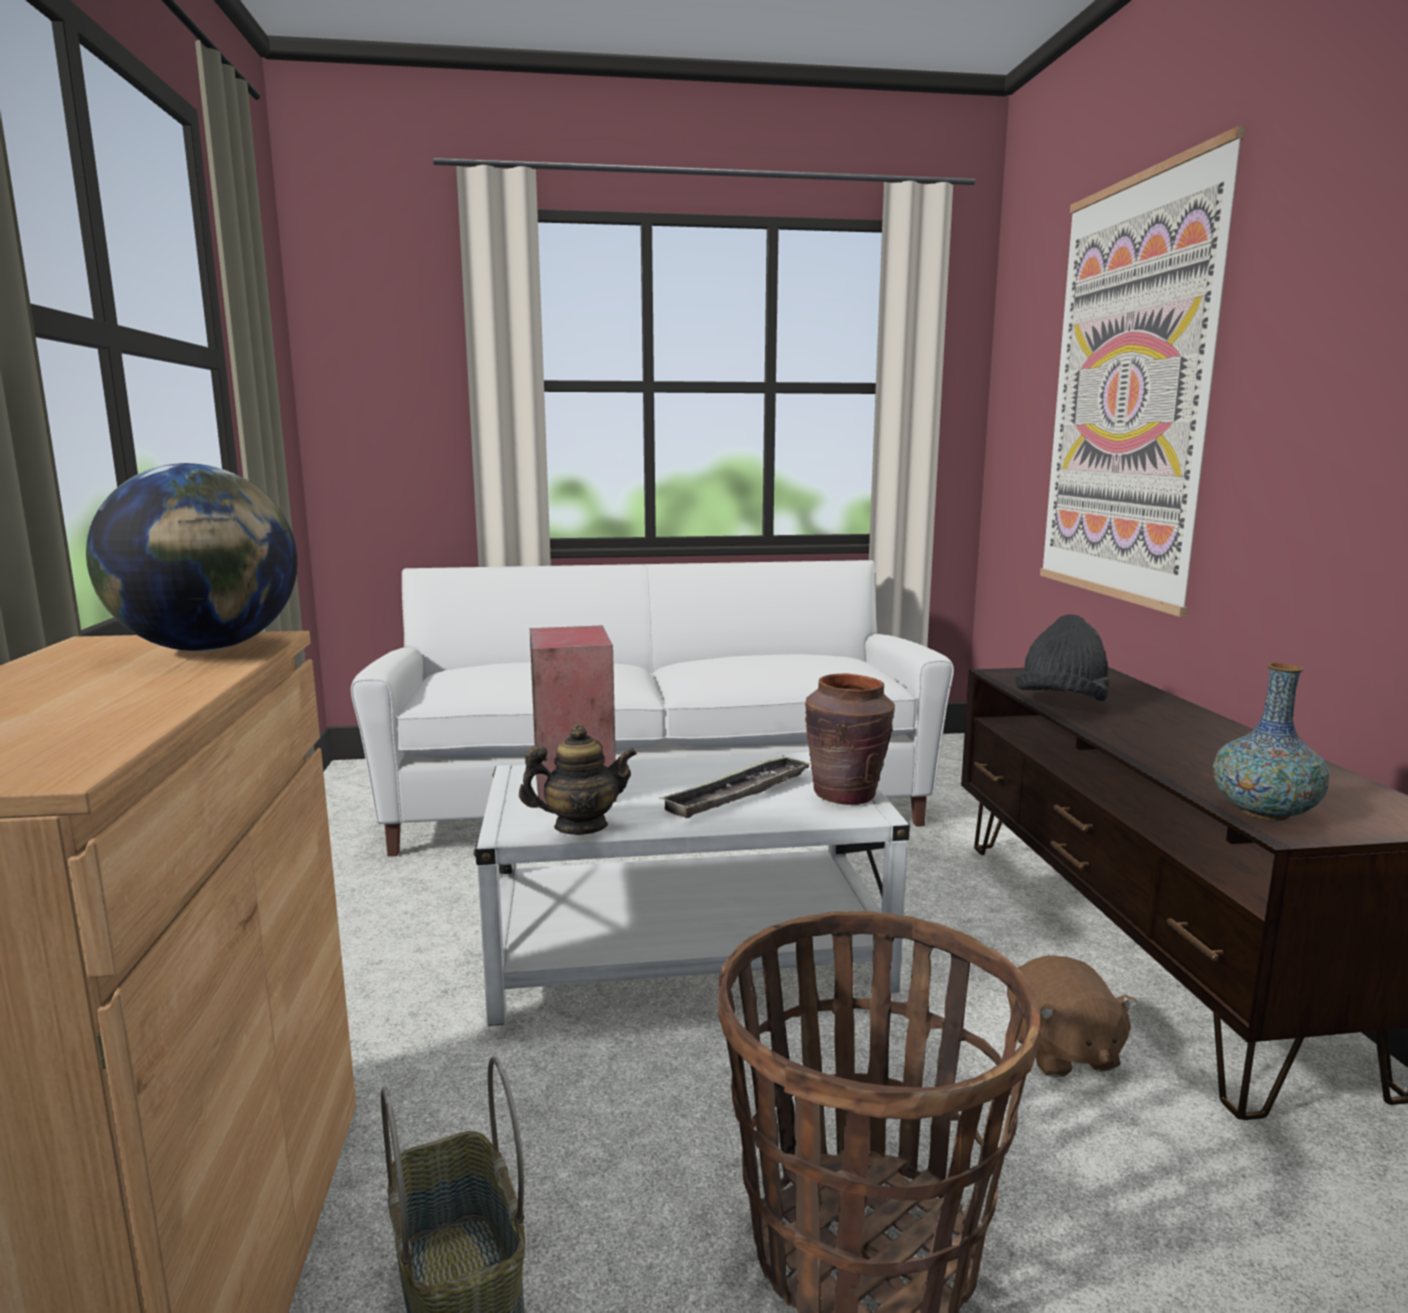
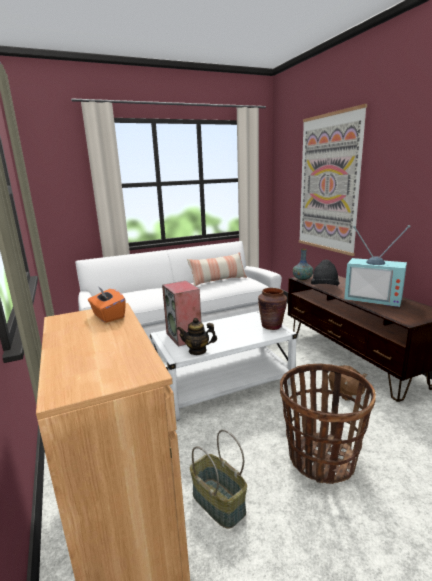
camera: 15 degrees left, 5 degrees up
globe [86,463,297,651] -> orange tissue box [88,286,126,323]
teapot [519,724,637,835] -> teapot turned 150 degrees counterclockwise [177,318,217,355]
tray [659,755,811,818] -> none
vase [1213,663,1329,821] -> vase moved to [293,249,313,281]
none -> pillow [187,252,247,286]
none -> television [344,225,410,307]

